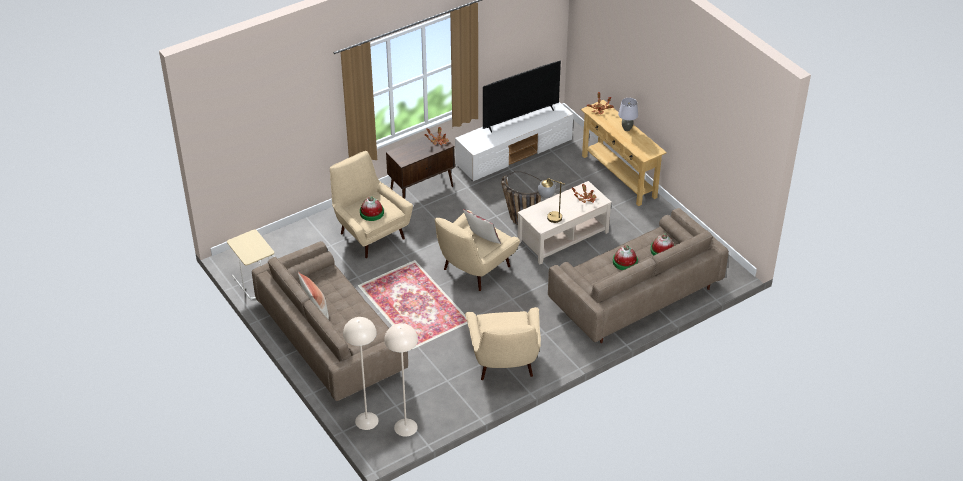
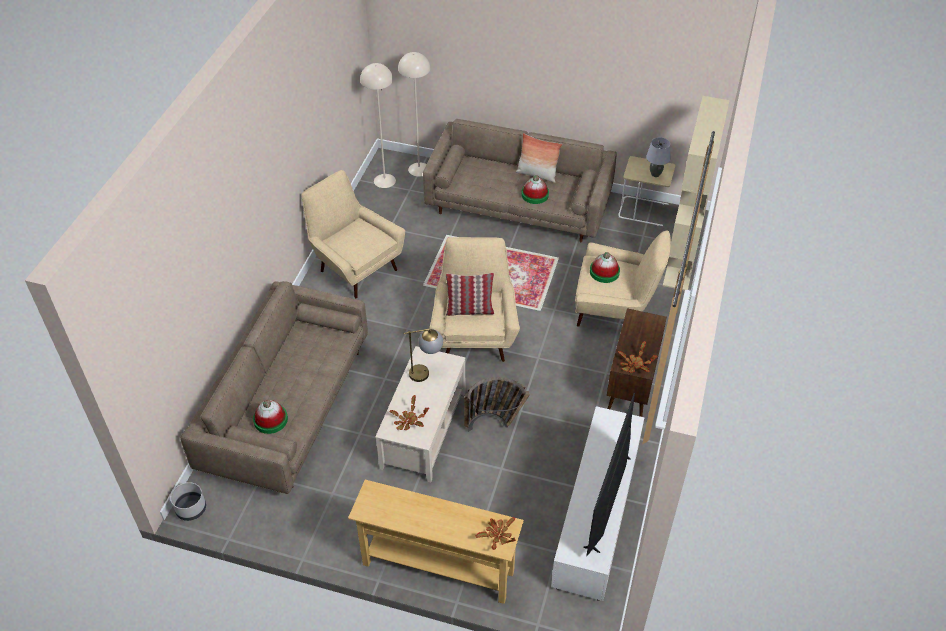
camera: 140 degrees right, 5 degrees up
hat [613,245,638,270] -> hat moved to [521,175,549,204]
grey table lamp [618,98,638,131] -> grey table lamp moved to [646,137,670,177]
none -> grey planter [170,482,206,521]
none -> beige bookcase [663,96,730,291]

